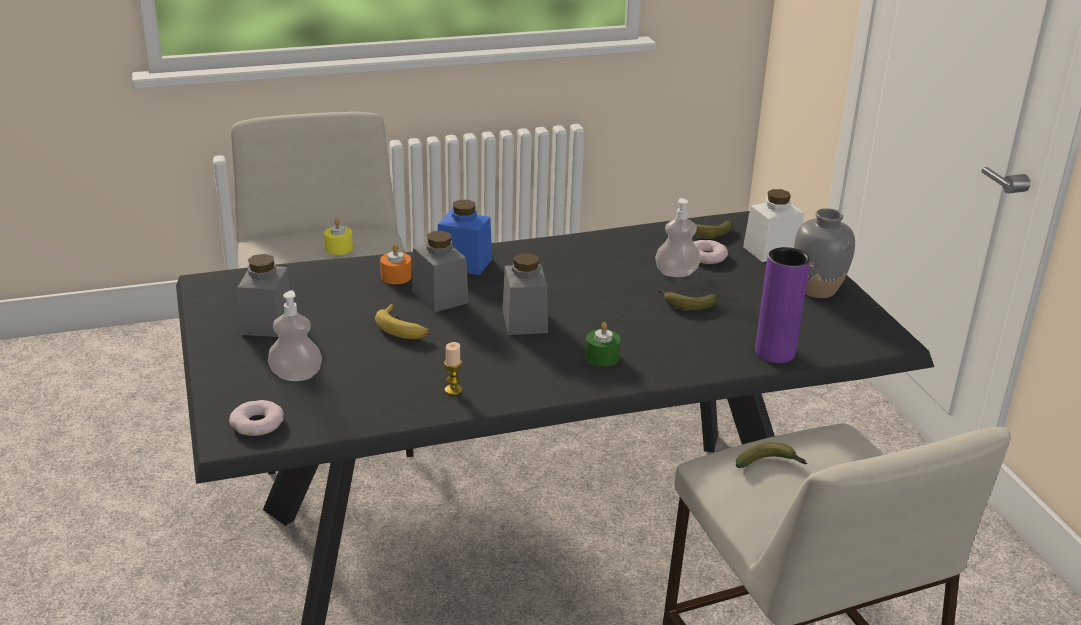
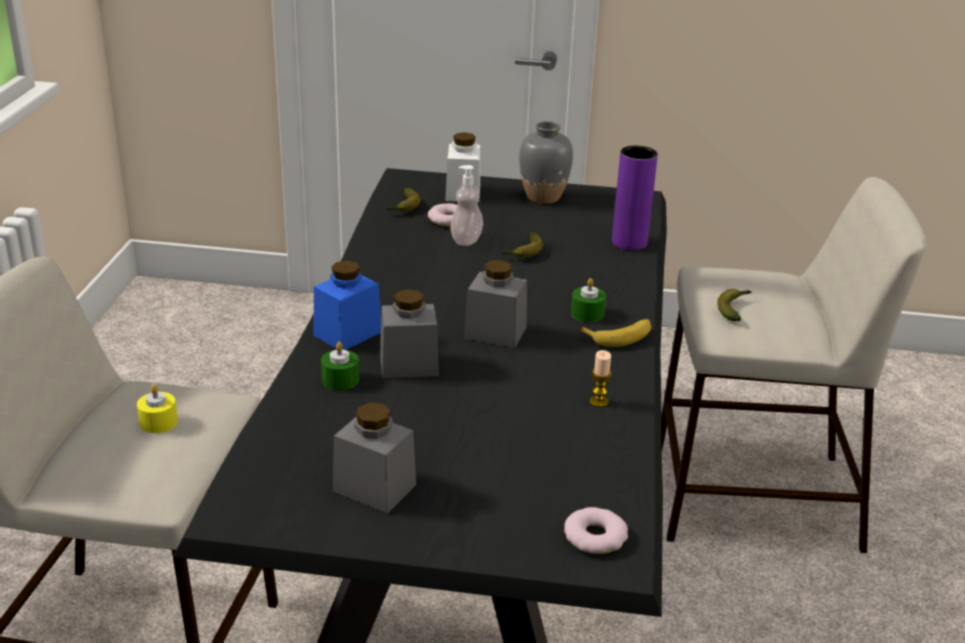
camera: 65 degrees left, 0 degrees up
soap dispenser [268,291,322,381] -> none
banana [375,304,430,339] -> banana moved to [579,319,651,347]
orange candle [380,244,412,284] -> green candle [321,342,359,390]

